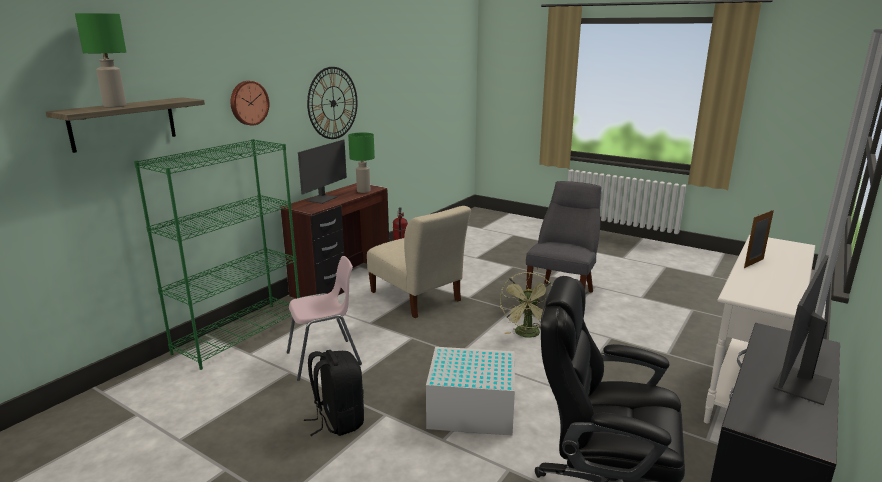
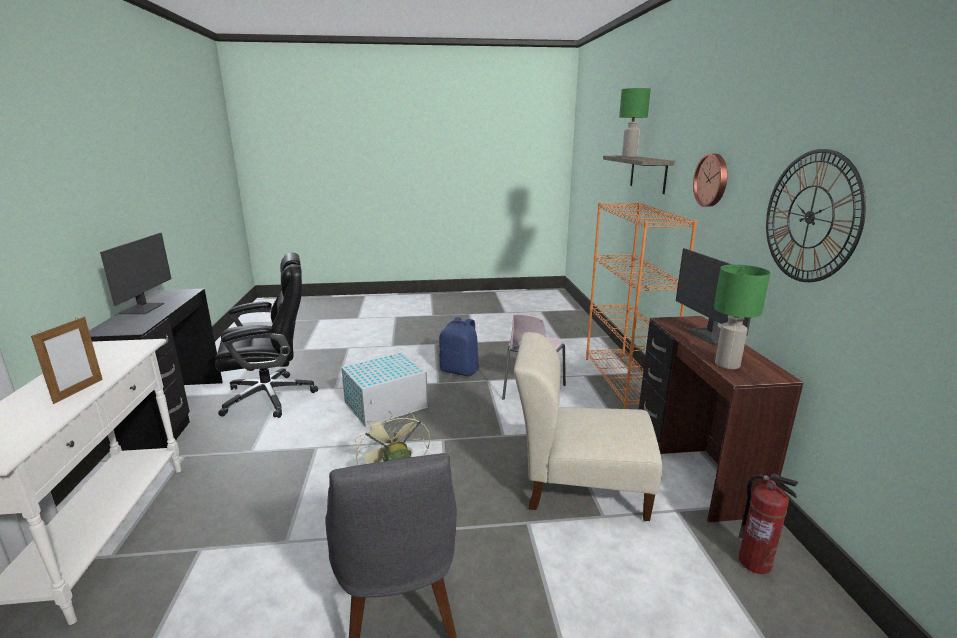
camera: 140 degrees right, 0 degrees up
green bookcase [134,139,300,370] -> orange bookcase [586,202,697,409]
black backpack [304,350,364,436] -> blue backpack [439,317,479,376]

